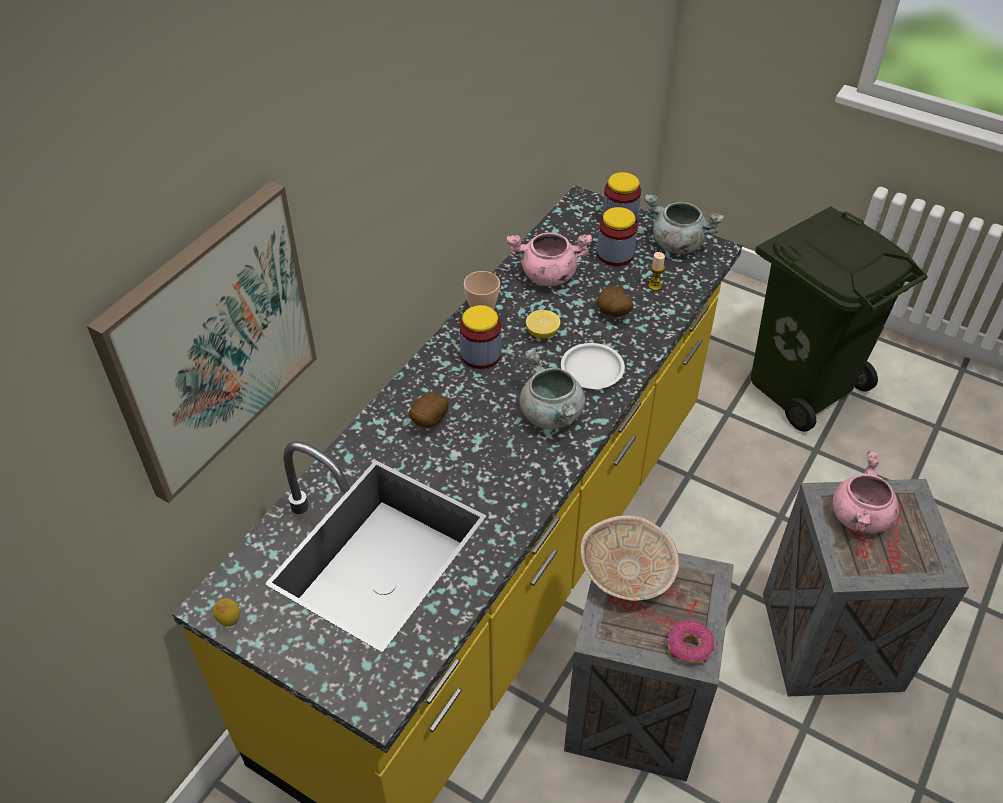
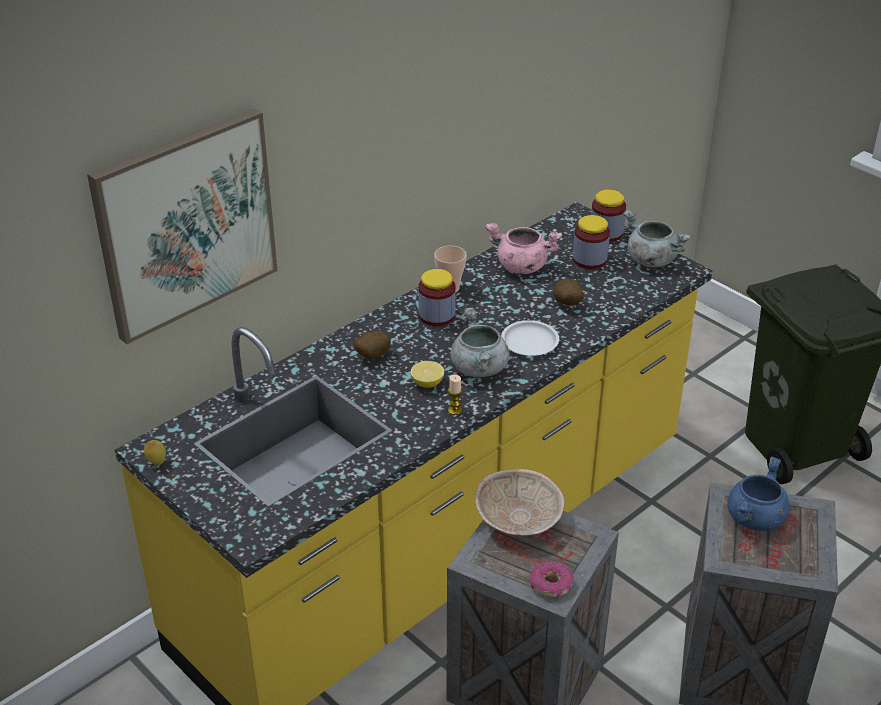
camera: 15 degrees right, 10 degrees down
lemon [526,310,560,339] -> lemon moved to [411,361,444,388]
candle [648,252,665,291] -> candle moved to [448,374,463,415]
pink cooking pot [833,451,899,533] -> blue cooking pot [727,457,789,531]

